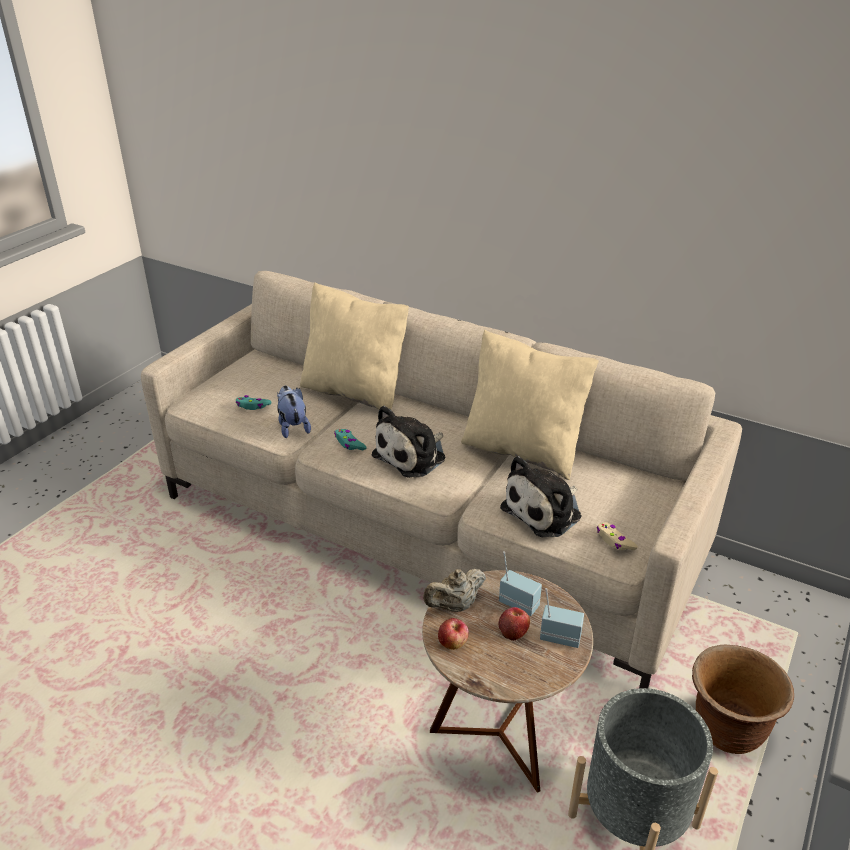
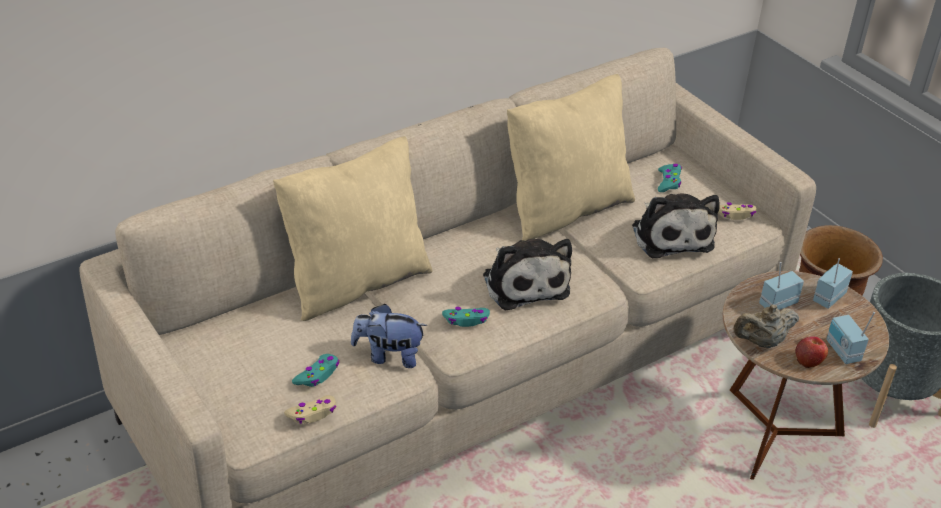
camera: 65 degrees left, 5 degrees up
beige teapot [423,569,486,612] -> beige teapot turned 75 degrees clockwise [734,305,799,348]
apple [499,607,530,641] -> none
none -> beige game controller [284,395,336,424]
none -> turquoise game controller [658,164,682,192]
none -> radio [826,312,875,364]

